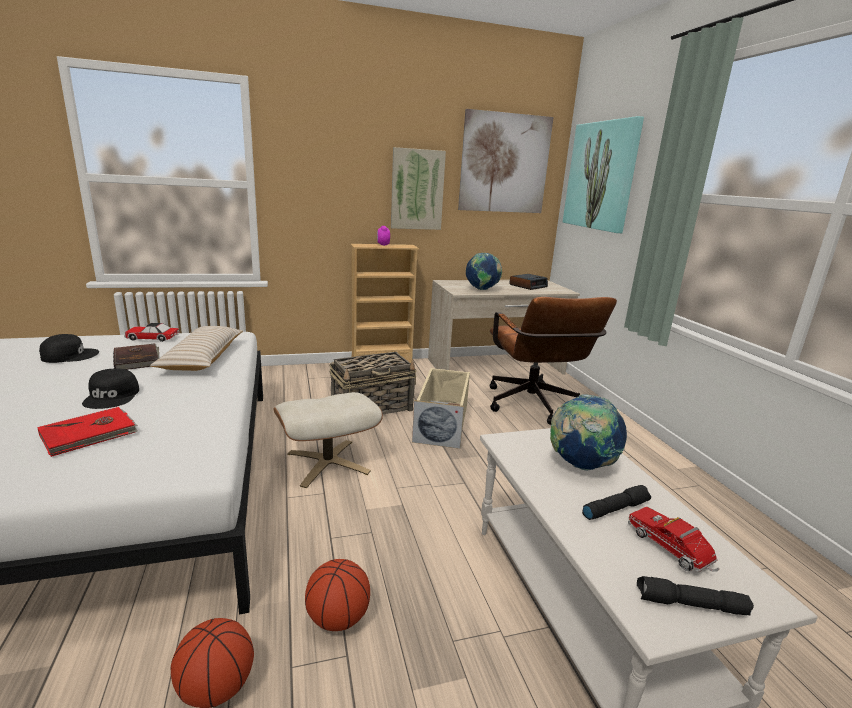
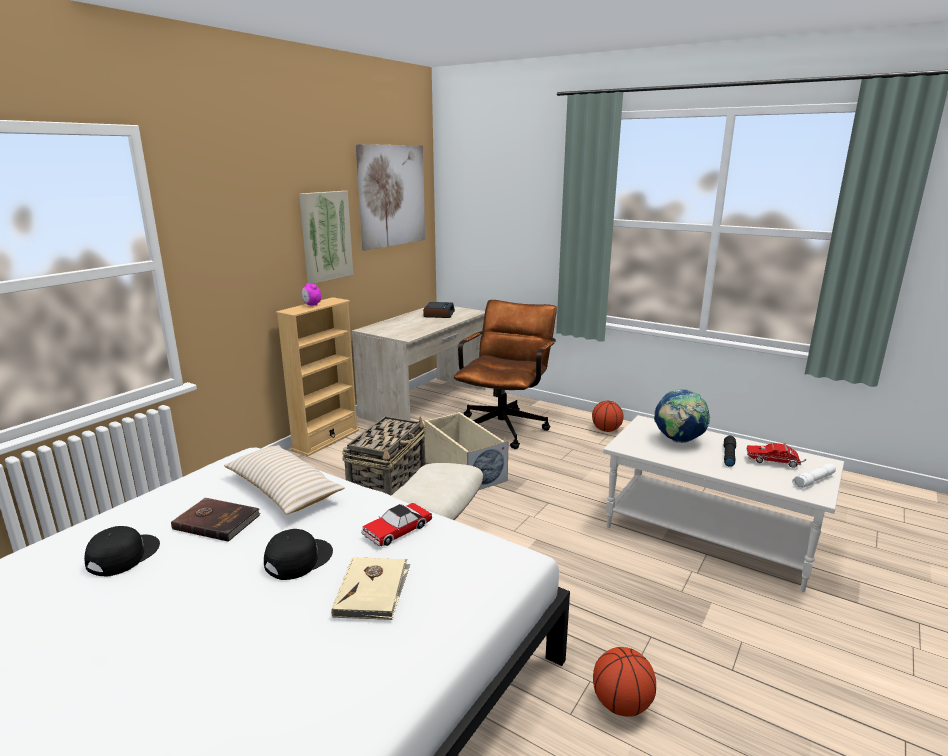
camera: 40 degrees left, 0 degrees up
red book [37,407,138,457] -> beige book [331,557,410,620]
black cap [82,368,139,409] -> black cap turned 90 degrees counterclockwise [264,529,333,580]
toy car [124,323,180,342] -> toy car moved to [361,503,432,547]
basketball [305,559,370,631] -> basketball moved to [592,401,624,432]
globe [466,253,502,290] -> none
brown office chair [490,297,617,425] -> brown office chair turned 105 degrees counterclockwise [454,300,557,449]
picture [563,116,644,233] -> none
black flashlight [637,576,754,615] -> white flashlight [792,464,836,488]

